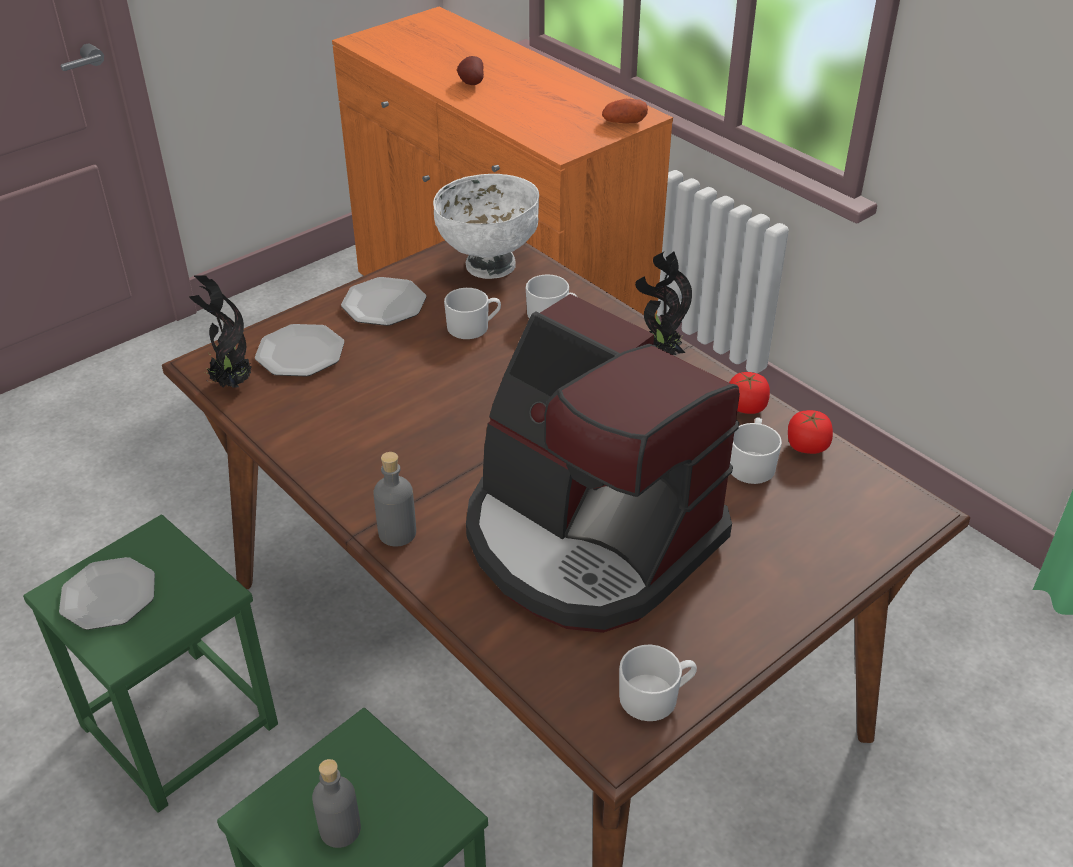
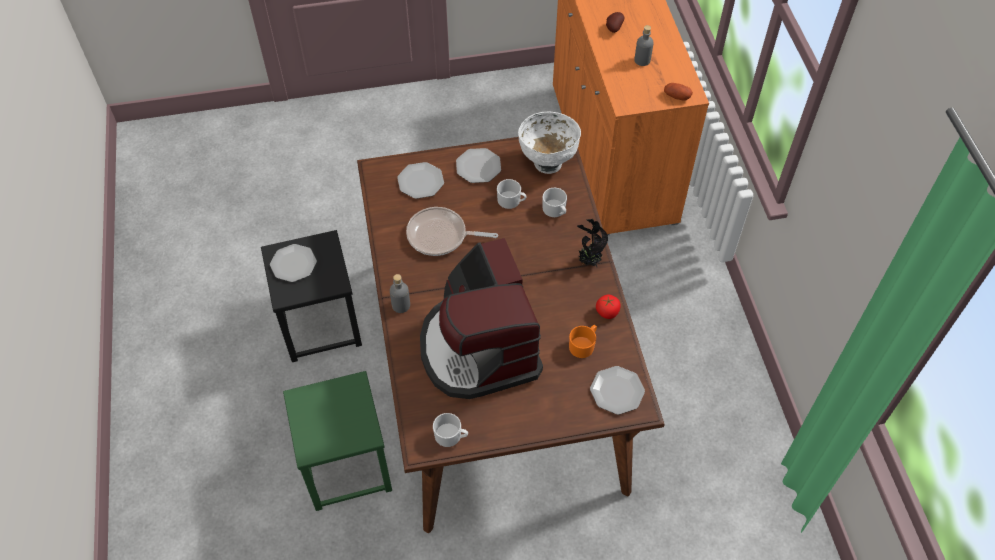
camera: 30 degrees right, 15 degrees up
green stool [23,515,278,813] -> black stool [261,230,362,362]
potted plant [189,276,252,388] -> none
grey bottle [312,759,361,848] -> grey bottle moved to [634,25,654,66]
white mug [730,418,782,484] -> orange mug [569,325,597,358]
tomato [788,410,833,454] -> none
none -> frying pan [406,207,498,256]
none -> plate [590,366,645,415]

